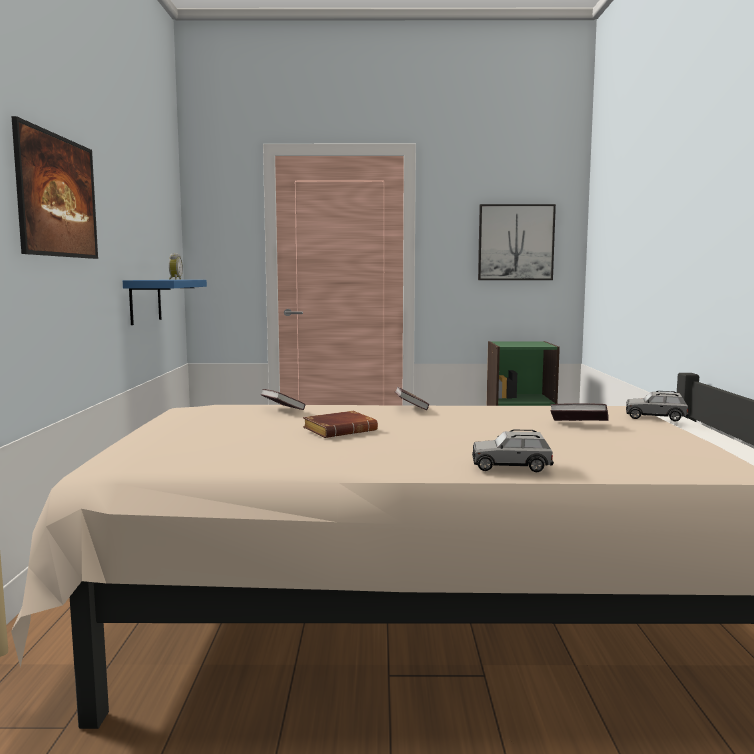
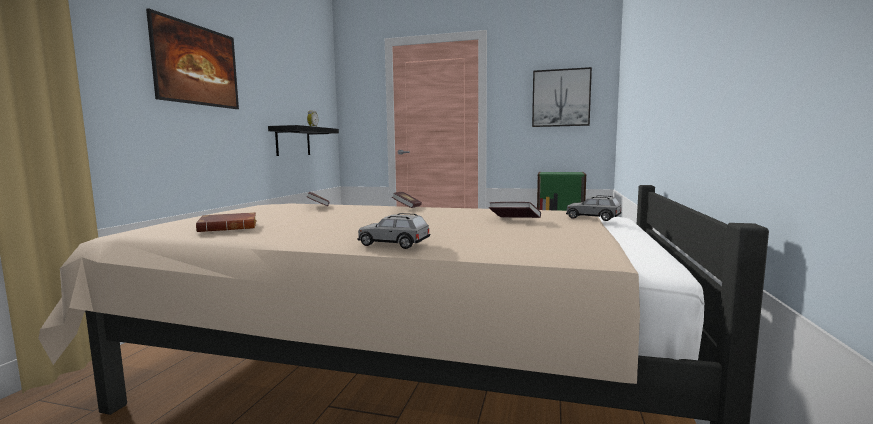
camera: 15 degrees right, 0 degrees up
blue shelf [123,280,207,325] -> black shelf [268,125,339,156]
brown book [303,411,378,438] -> brown book moved to [196,212,257,232]

